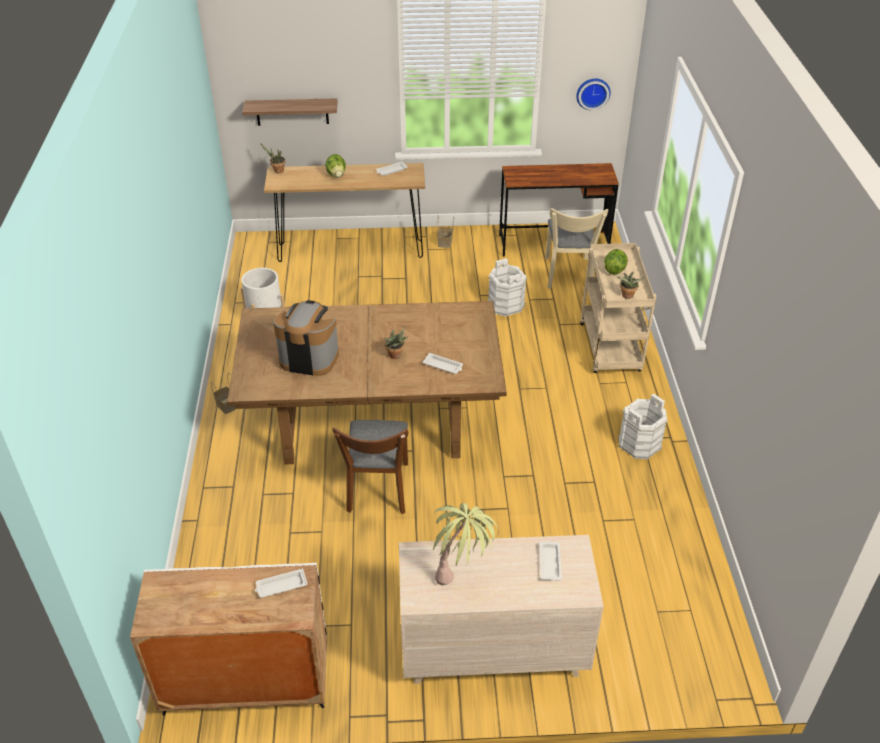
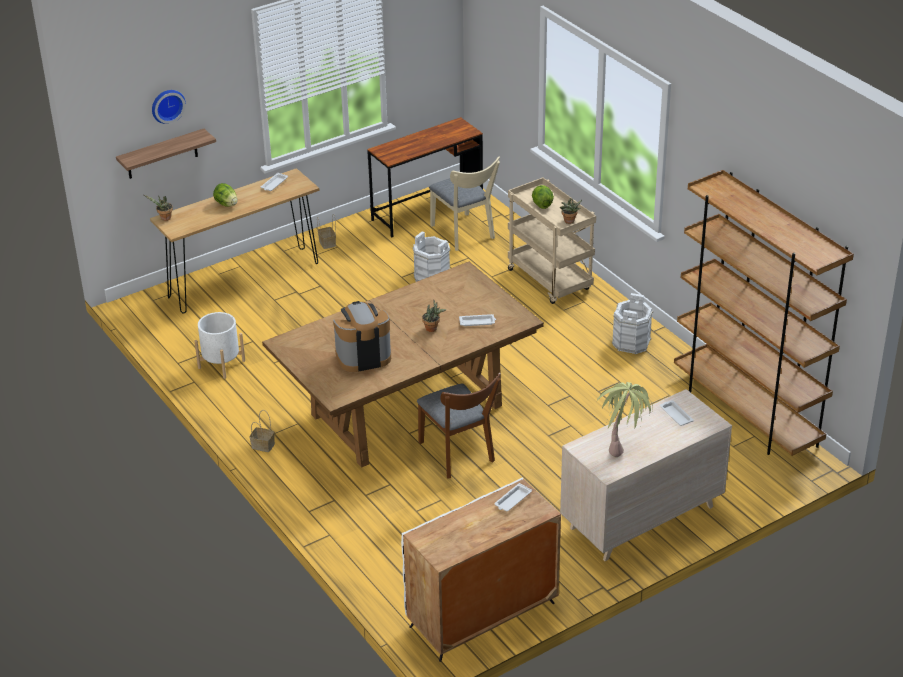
camera: 30 degrees left, 5 degrees down
wall clock [576,79,610,110] -> wall clock moved to [152,90,186,124]
none -> brown bookcase [674,170,854,456]

